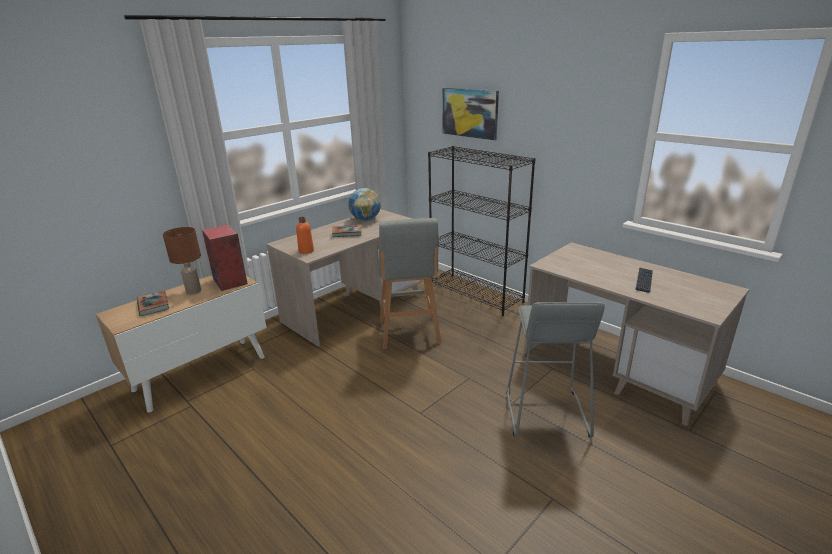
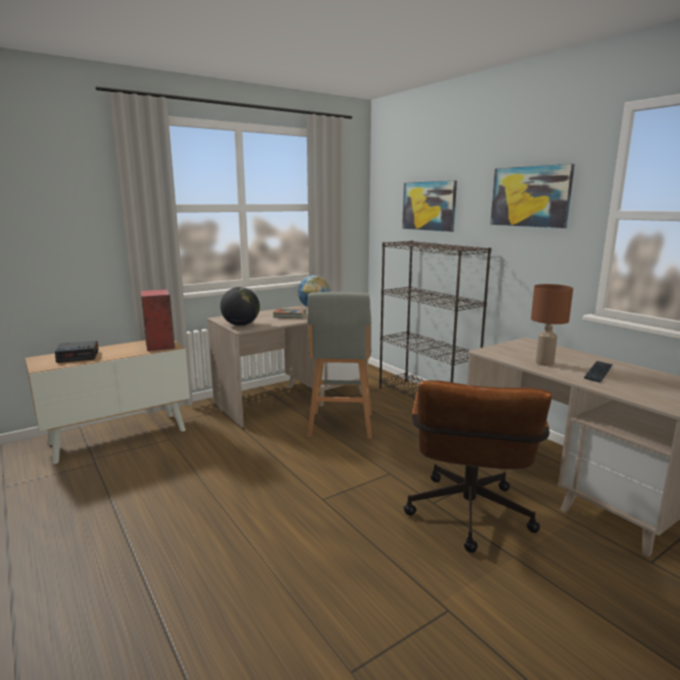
camera: 10 degrees right, 10 degrees down
book [137,291,169,316] -> alarm clock [55,341,99,363]
brown table lamp [163,227,201,295] -> brown table lamp moved to [531,284,573,366]
orange bottle [296,217,314,254] -> globe [220,287,260,326]
grey stool [506,302,605,437] -> brown office chair [404,380,552,553]
none -> picture [490,164,574,228]

